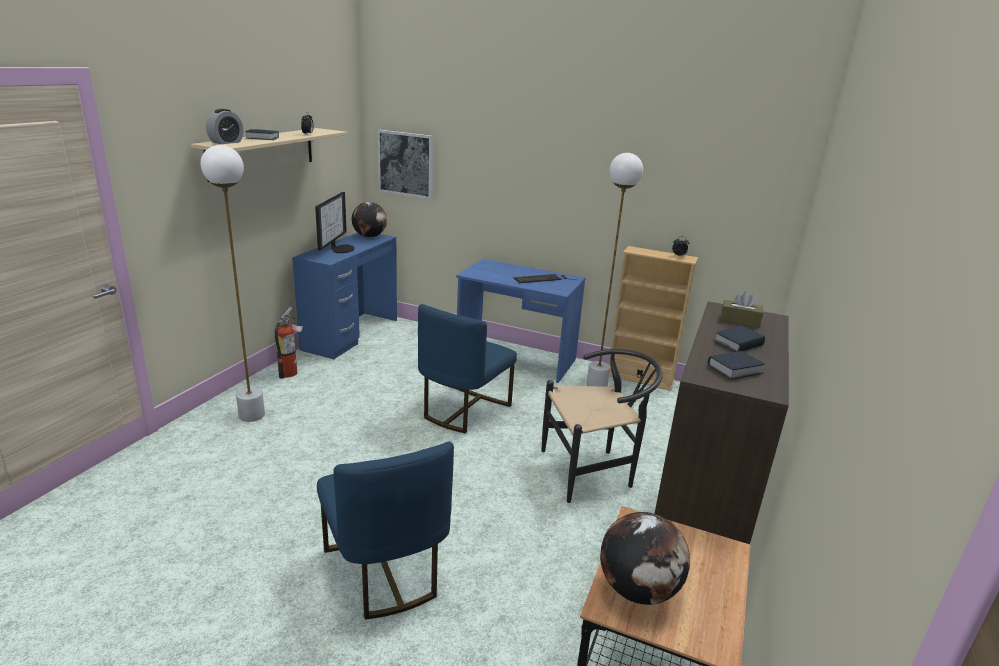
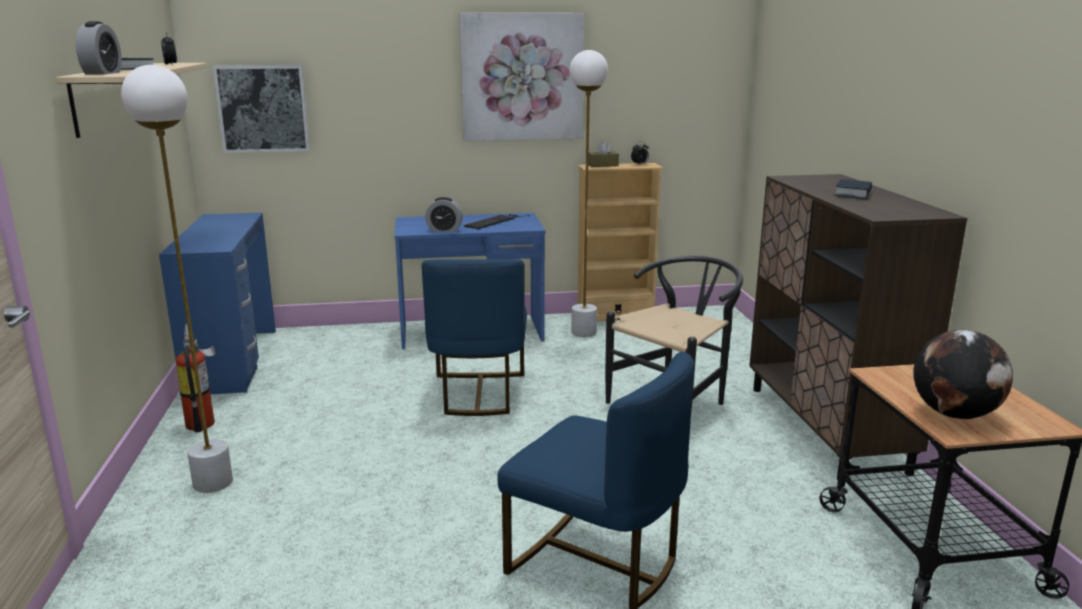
camera: 30 degrees left, 5 degrees down
monitor [315,192,355,253] -> none
globe [352,202,387,238] -> none
book [708,351,764,379] -> none
brown tissue box [720,291,763,328] -> brown tissue box moved to [588,141,619,167]
none -> alarm clock [425,197,463,232]
none -> picture [459,13,584,141]

